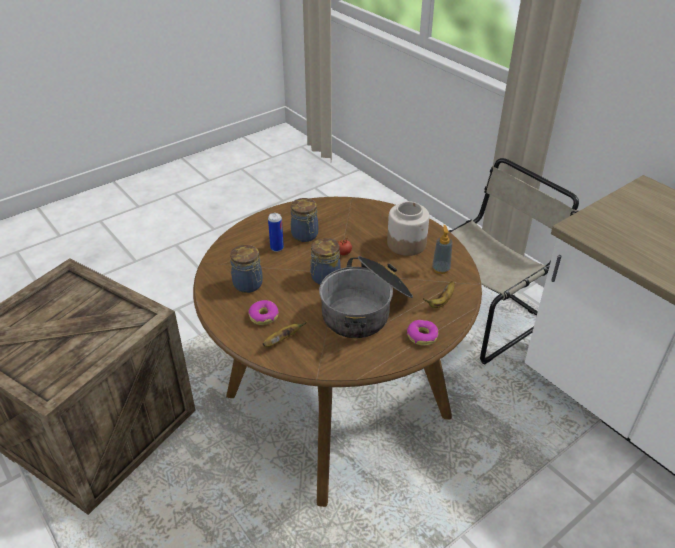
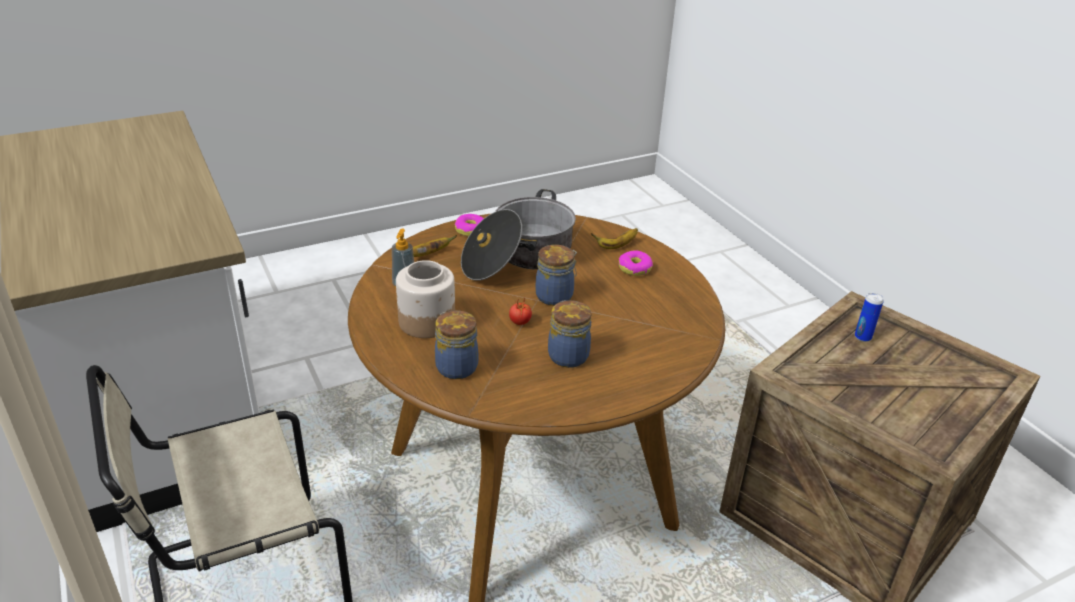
camera: 170 degrees left, 5 degrees down
jar [230,245,263,293] -> jar moved to [435,310,478,379]
can [268,213,284,252] -> can moved to [855,293,884,342]

